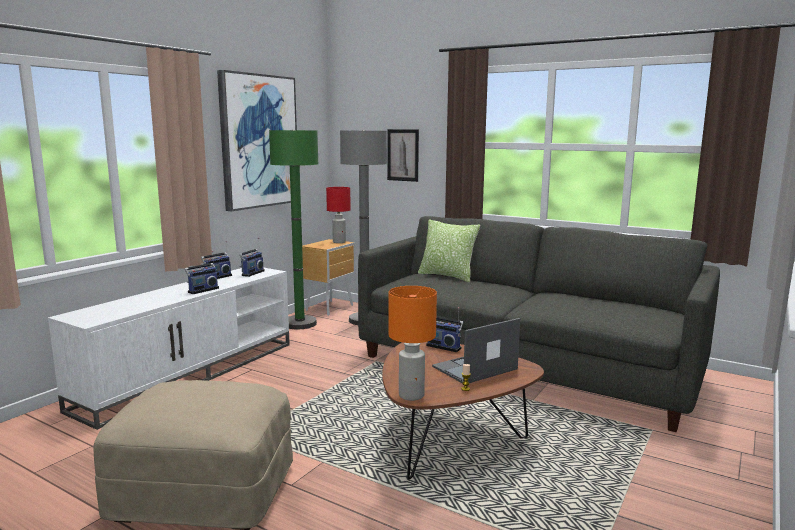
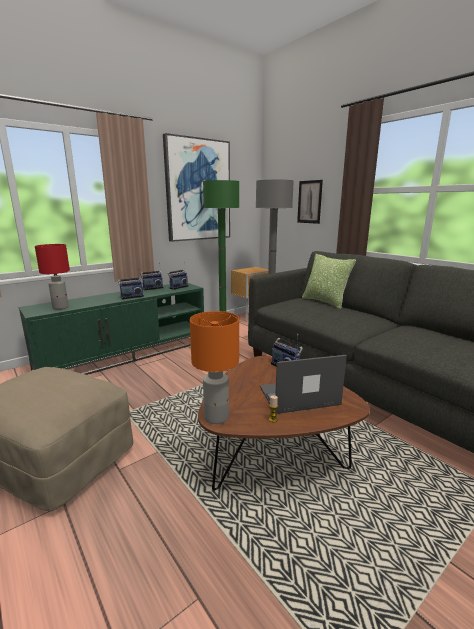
camera: 20 degrees right, 5 degrees up
white tv stand [48,267,290,430] -> green tv stand [19,283,204,375]
red table lamp [326,187,351,243] -> red table lamp moved to [35,244,70,309]

